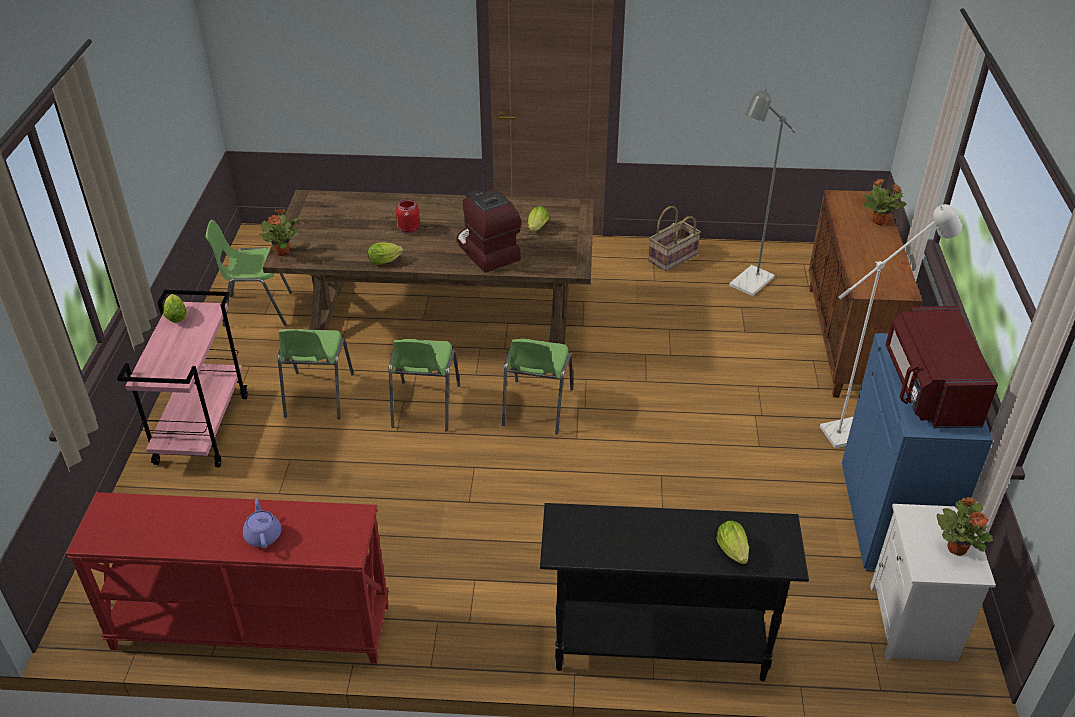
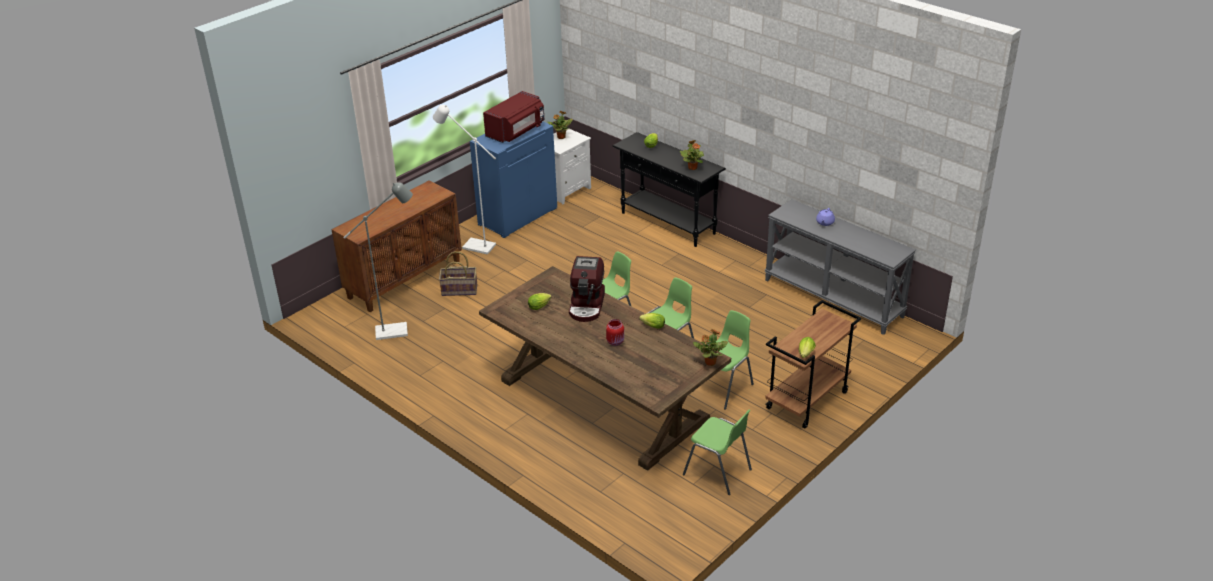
camera: 140 degrees left, 5 degrees down
red console table [66,492,389,664] -> grey console table [765,199,916,335]
pink cart [117,290,248,468] -> brown cart [765,300,861,428]
basket [648,206,701,271] -> basket moved to [439,251,477,296]
potted plant [863,179,907,225] -> potted plant moved to [680,141,704,170]

